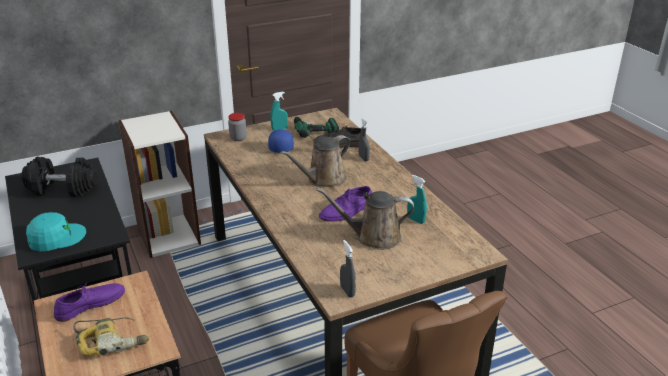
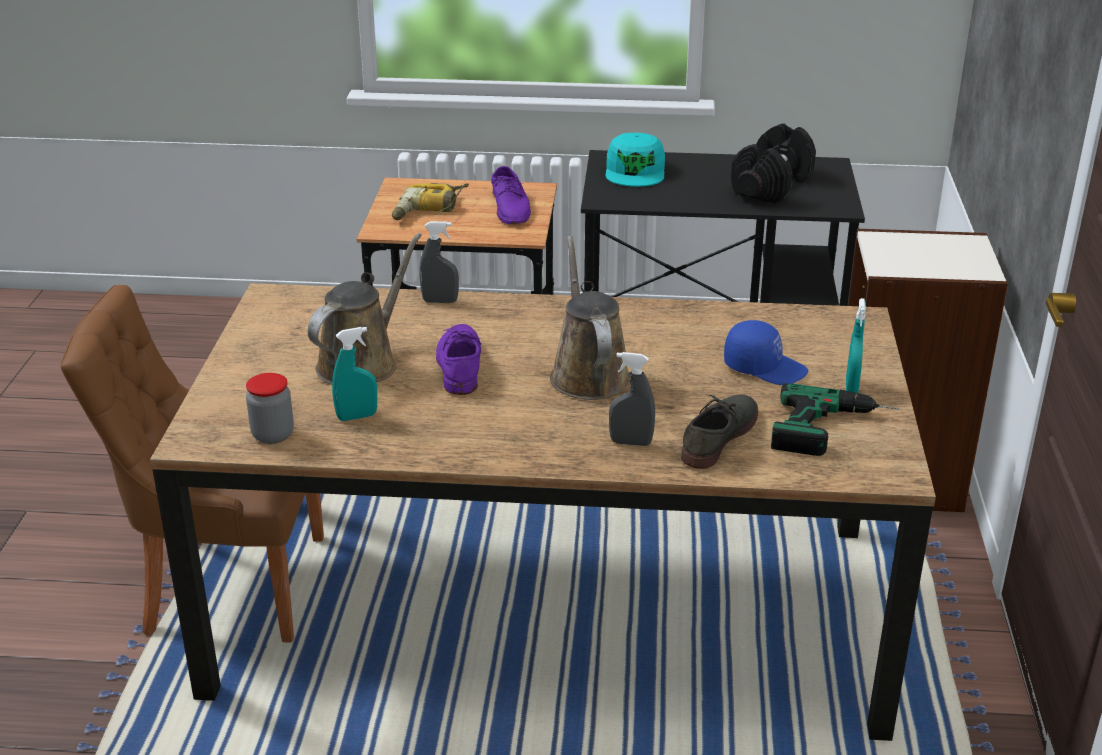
camera: 120 degrees right, 0 degrees up
jar [228,113,247,141] -> jar moved to [246,373,294,444]
grey spray bottle [340,240,356,298] -> grey spray bottle moved to [420,221,459,303]

